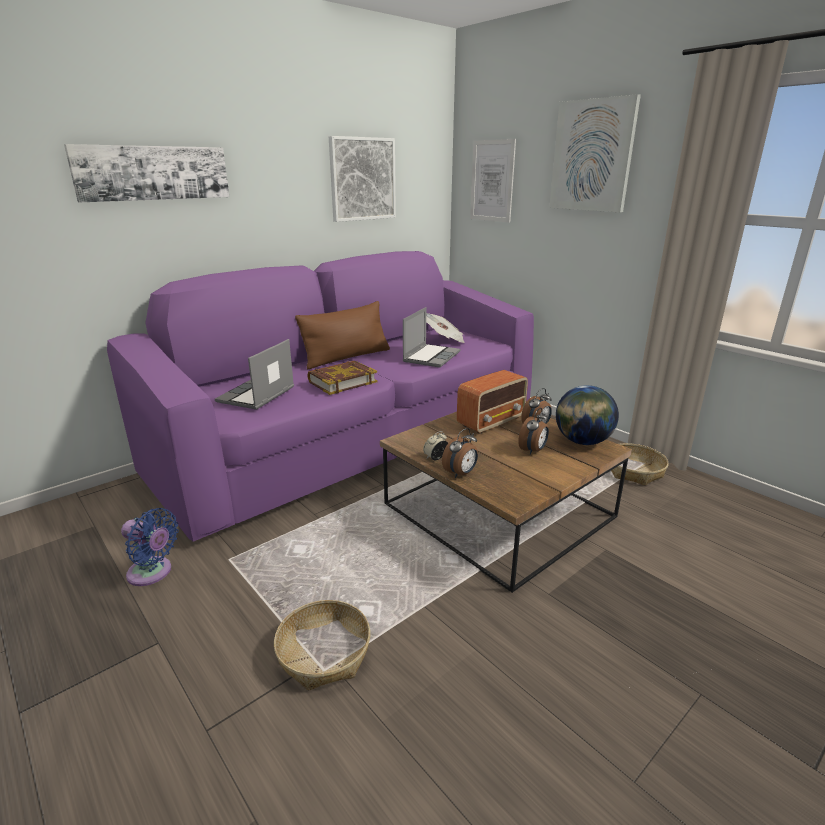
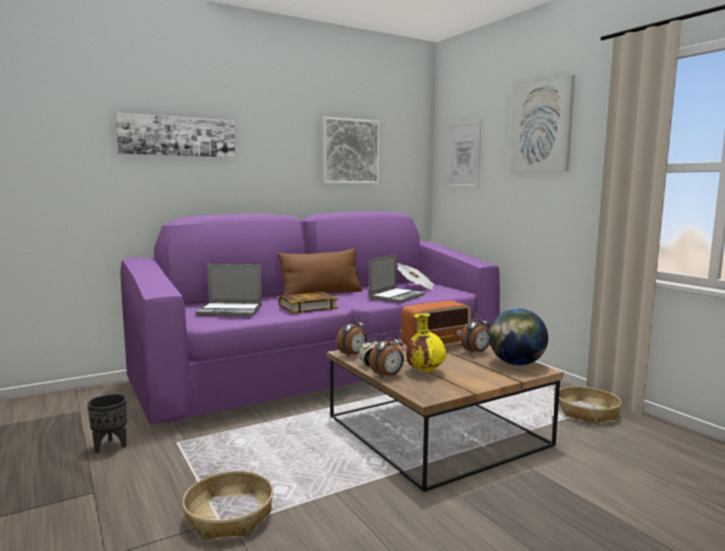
camera: 10 degrees right, 15 degrees down
blue fan [121,508,179,586] -> black planter [87,394,127,453]
laptop [215,339,294,410] -> laptop turned 120 degrees counterclockwise [195,264,262,317]
alarm clock [518,408,549,455] -> alarm clock moved to [336,315,367,357]
none -> yellow vase [406,314,446,372]

